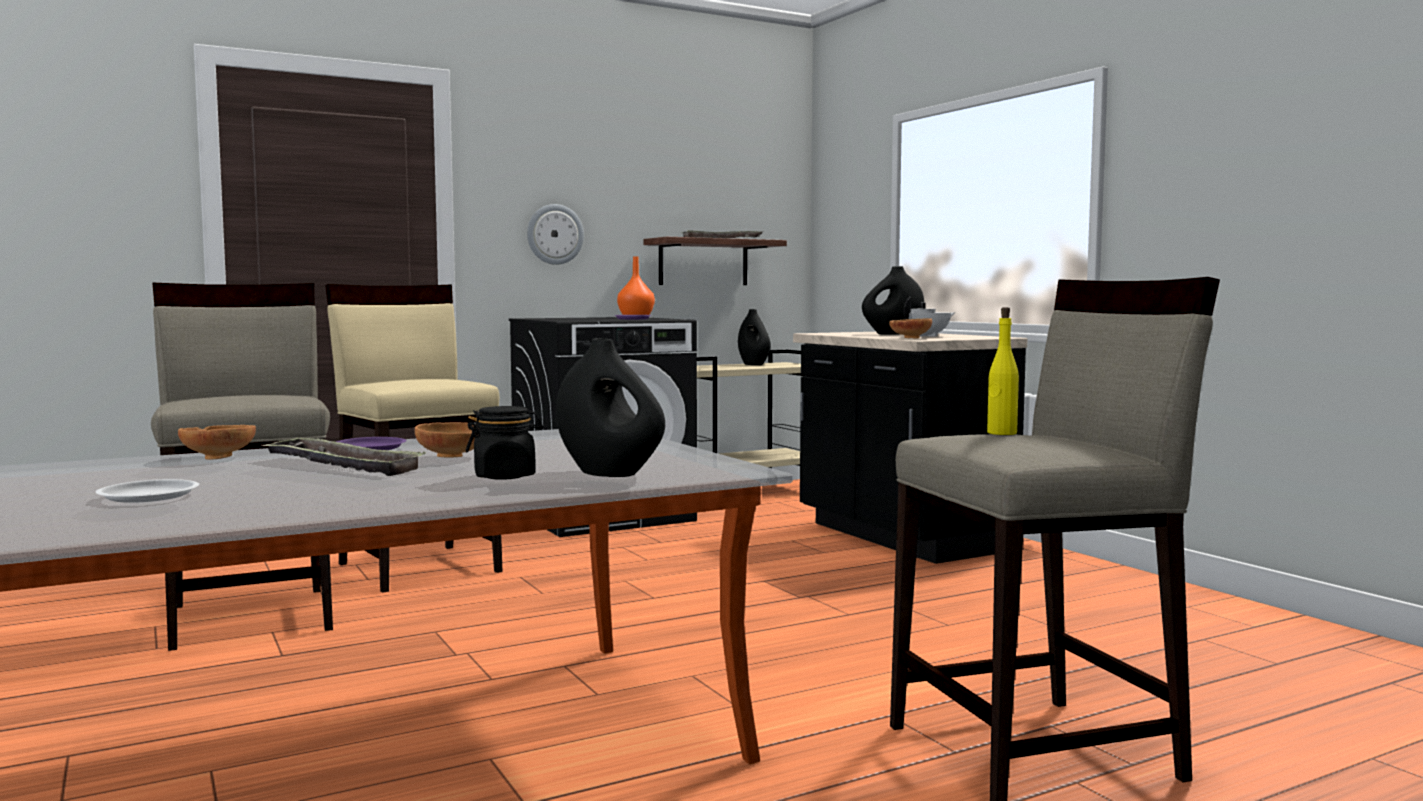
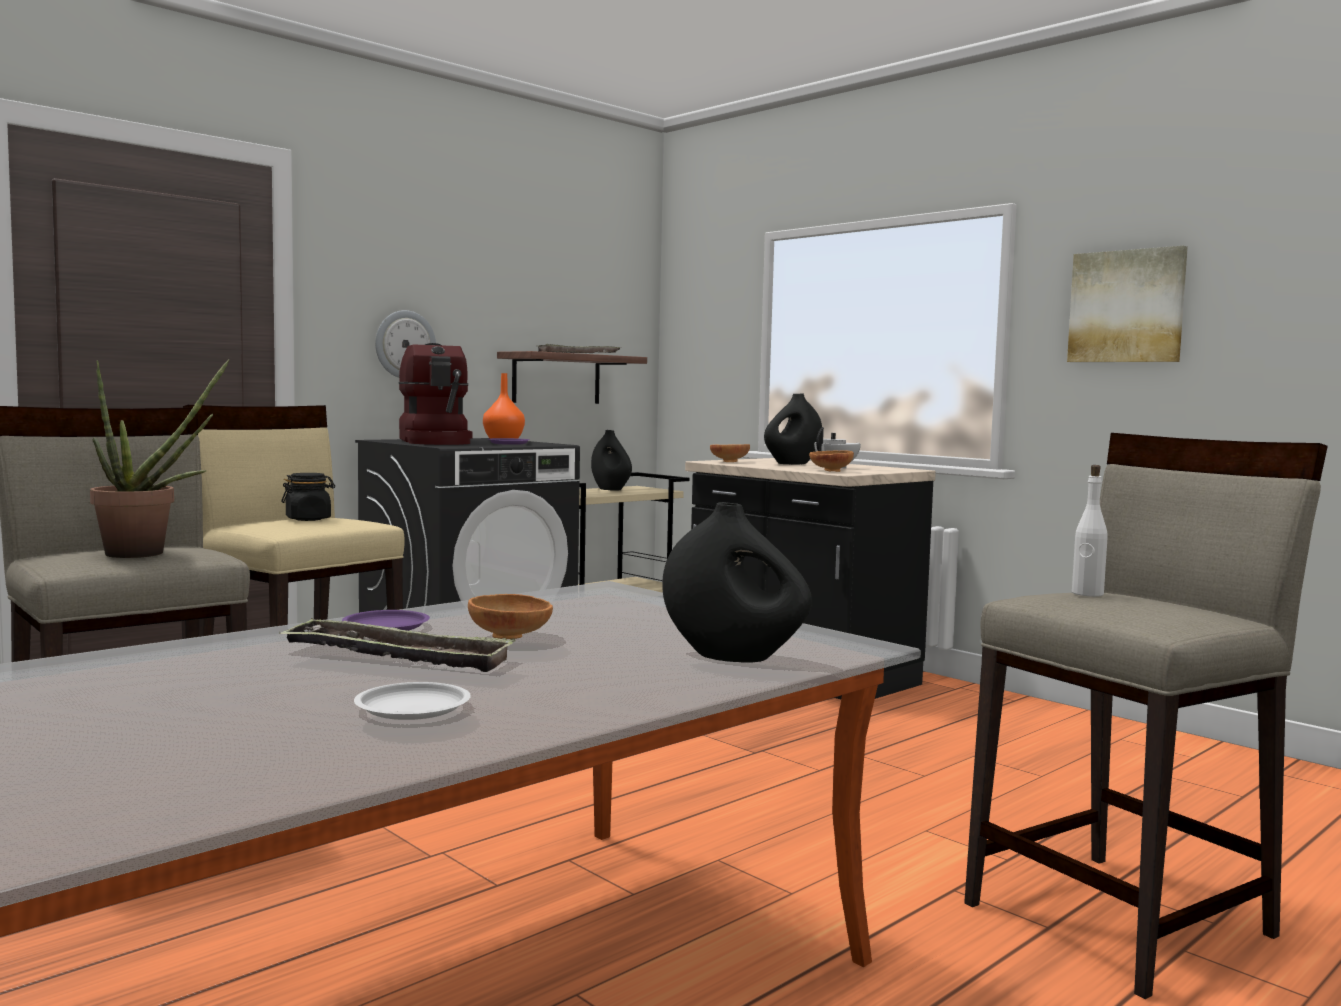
camera: 15 degrees left, 0 degrees up
white plate [96,479,199,503] -> white plate moved to [354,682,471,720]
brown bowl [178,425,256,460] -> brown bowl moved to [710,444,750,462]
black jar [466,406,543,480] -> black jar moved to [281,473,335,521]
yellow bottle [987,307,1019,435] -> white bottle [1072,465,1108,597]
none -> potted plant [90,359,229,558]
none -> coffee machine [399,343,473,445]
none -> picture [1067,246,1188,362]

